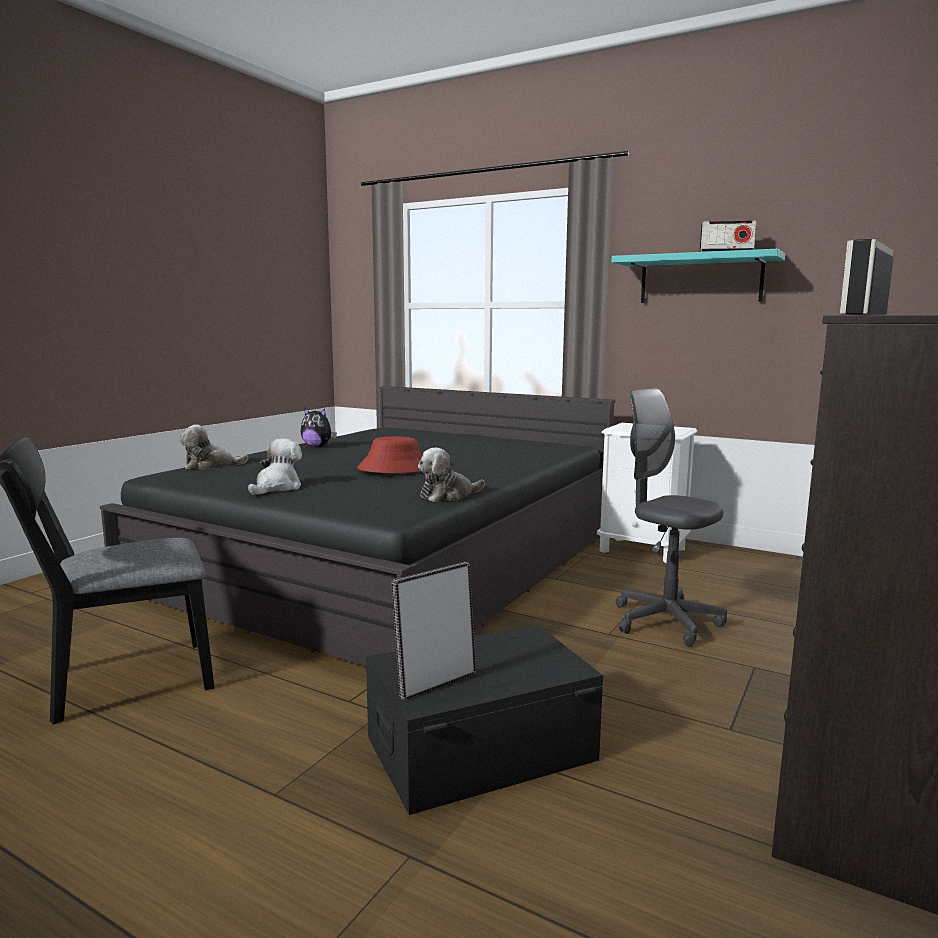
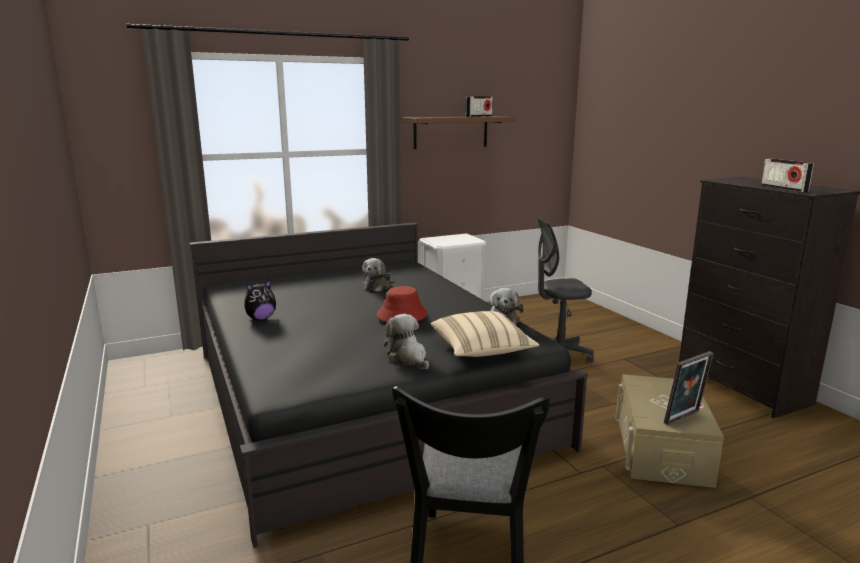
camera: 55 degrees left, 5 degrees up
plush toy [179,425,248,469] -> plush toy moved to [362,258,391,292]
black storage box [366,624,603,815] -> beige storage box [615,374,724,488]
picture frame [391,562,476,700] -> picture frame turned 120 degrees counterclockwise [664,351,714,425]
turquoise shelf [611,249,785,303] -> brown shelf [403,116,515,149]
none -> beige pillow [431,311,539,357]

